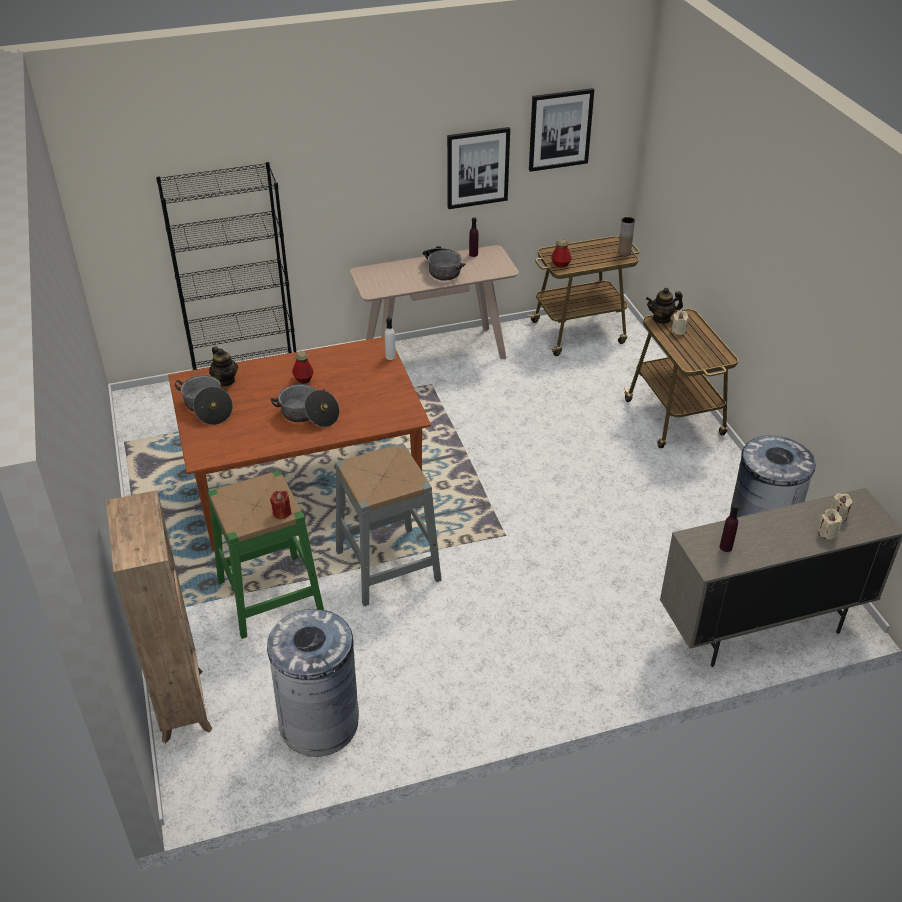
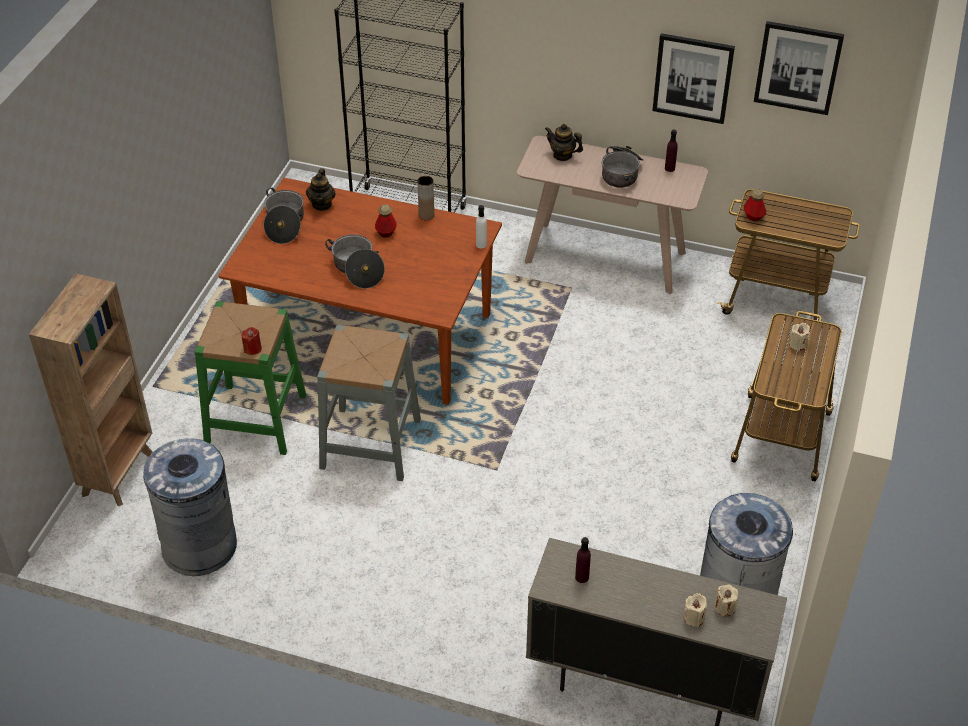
camera: 35 degrees right, 5 degrees up
brown vase [618,217,635,256] -> brown vase moved to [417,176,435,221]
teapot [646,288,683,324] -> teapot moved to [545,124,583,161]

